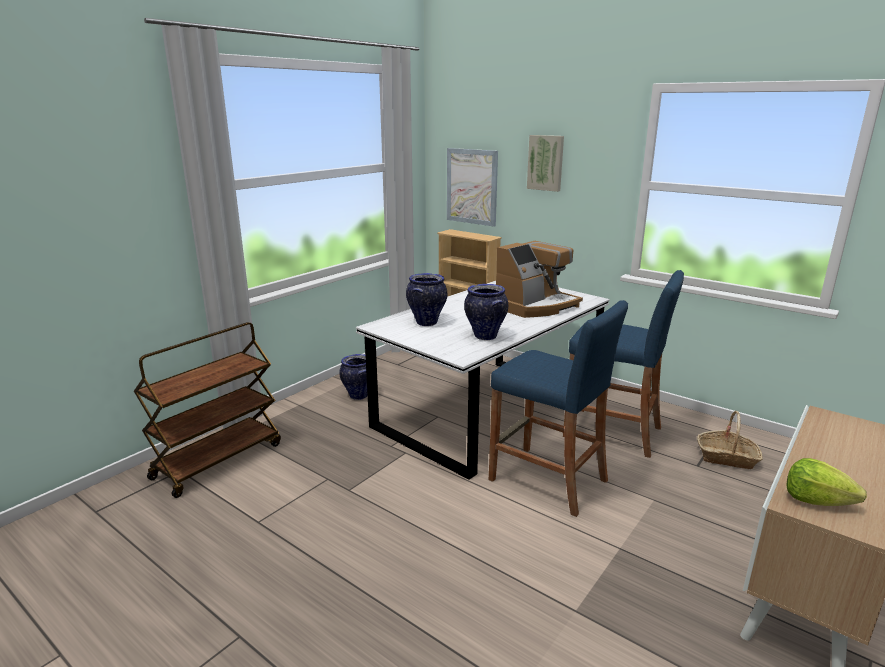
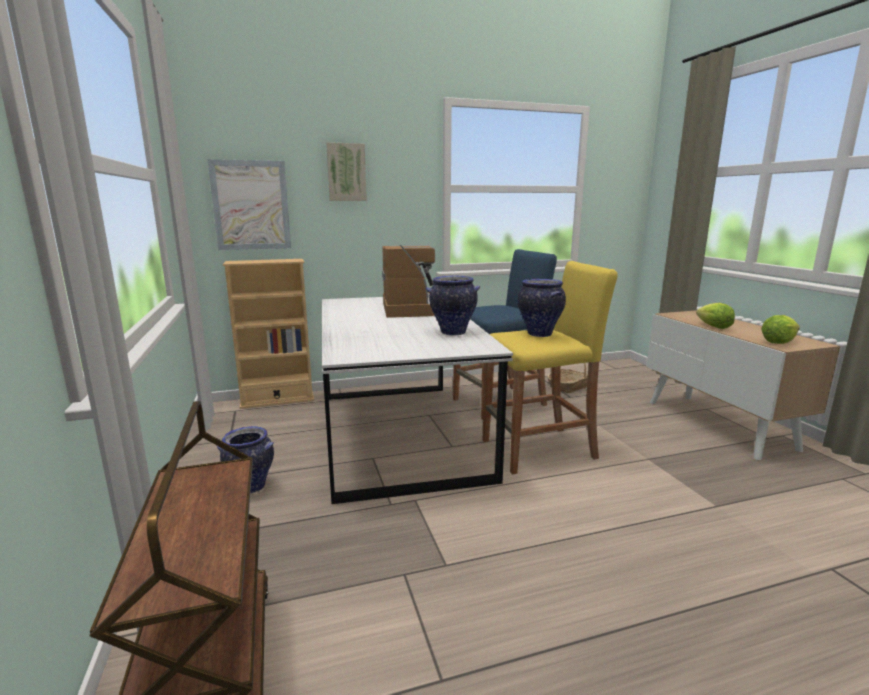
camera: 55 degrees left, 5 degrees down
vase [406,273,448,326] -> vase moved to [518,279,566,337]
blue stool [489,300,628,517] -> yellow stool [483,261,617,474]
none -> lettuce [696,303,735,329]

